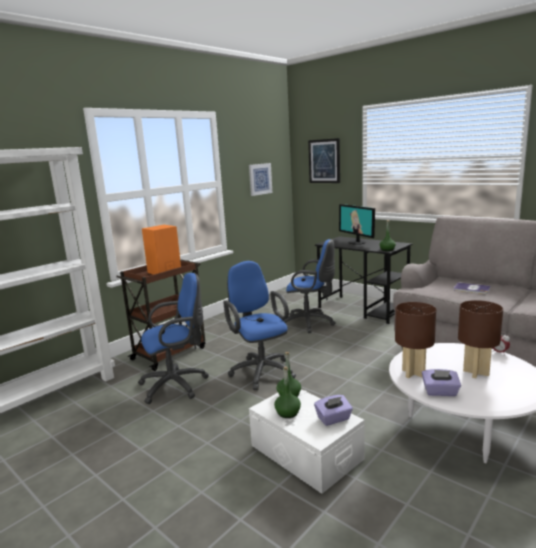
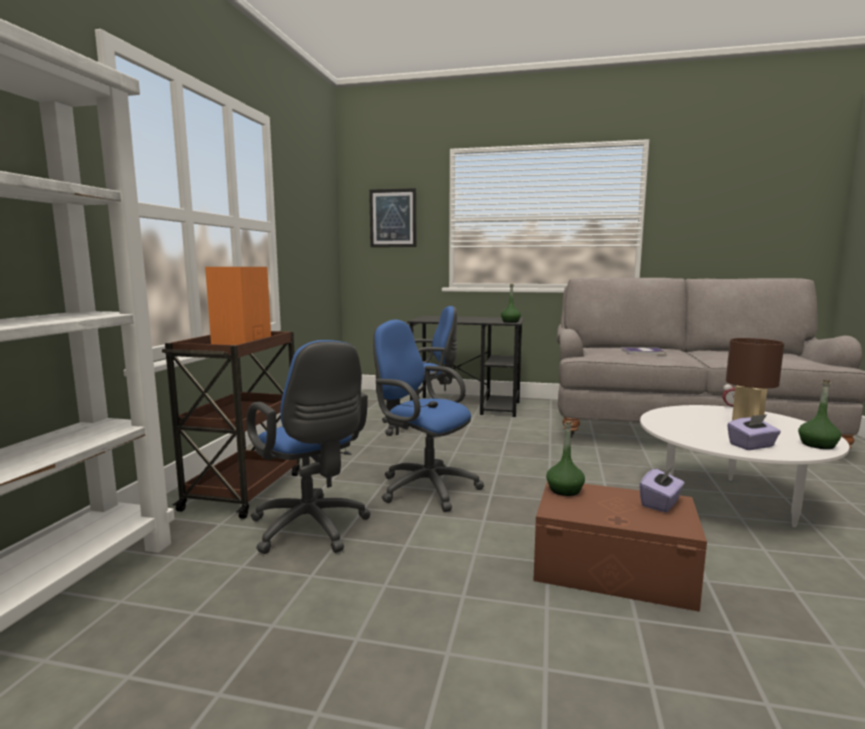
camera: 30 degrees left, 5 degrees down
blue office chair [138,273,209,404] -> blue office chair turned 105 degrees clockwise [246,340,371,554]
picture [249,163,272,196] -> none
white storage box [249,389,364,494] -> brown storage box [533,481,707,612]
green bottle [274,367,301,418] -> green bottle moved to [798,380,842,449]
monitor [339,204,375,245] -> none
brown table lamp [395,302,436,378] -> none

